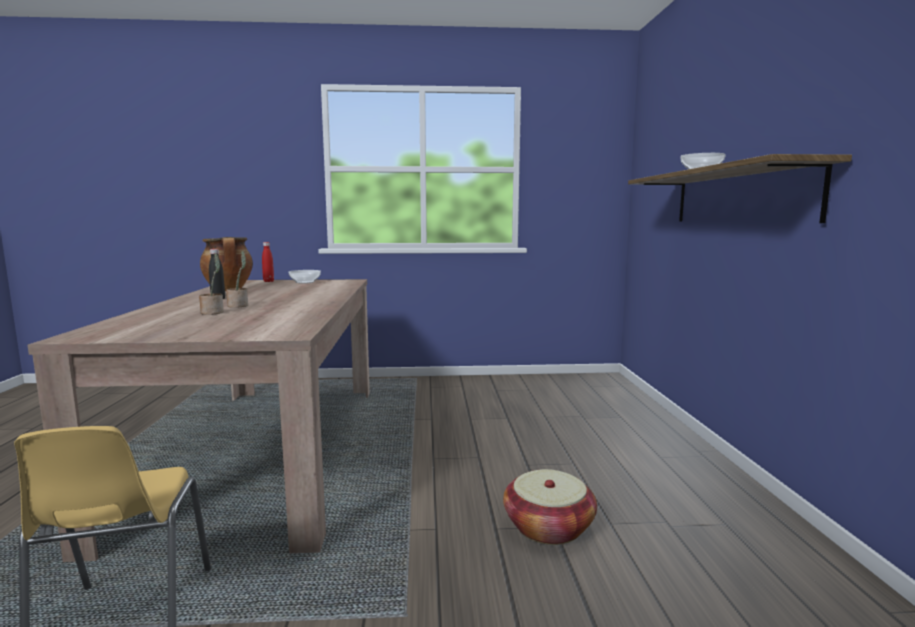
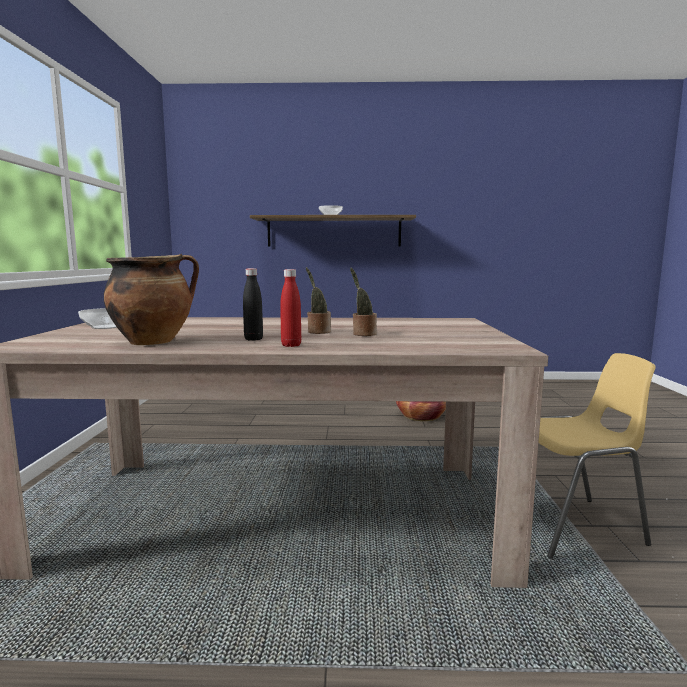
camera: 85 degrees left, 0 degrees up
red bottle [262,242,274,282] -> red bottle moved to [280,269,301,347]

